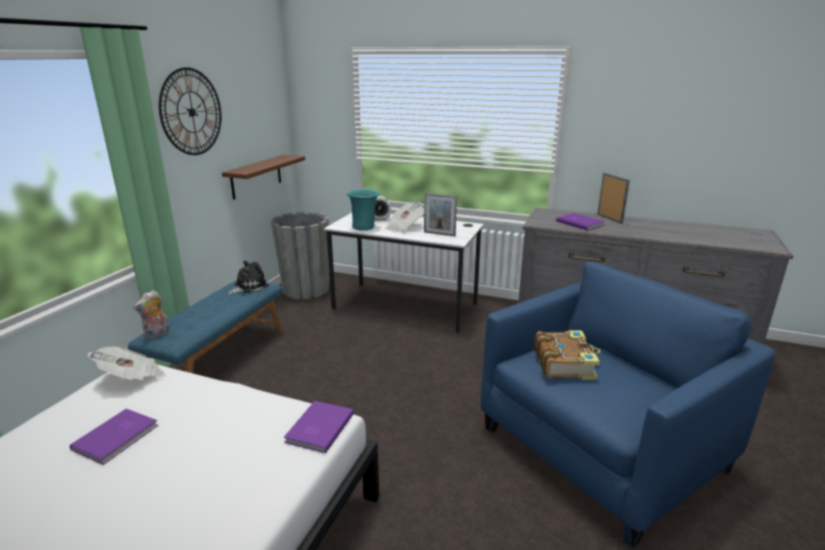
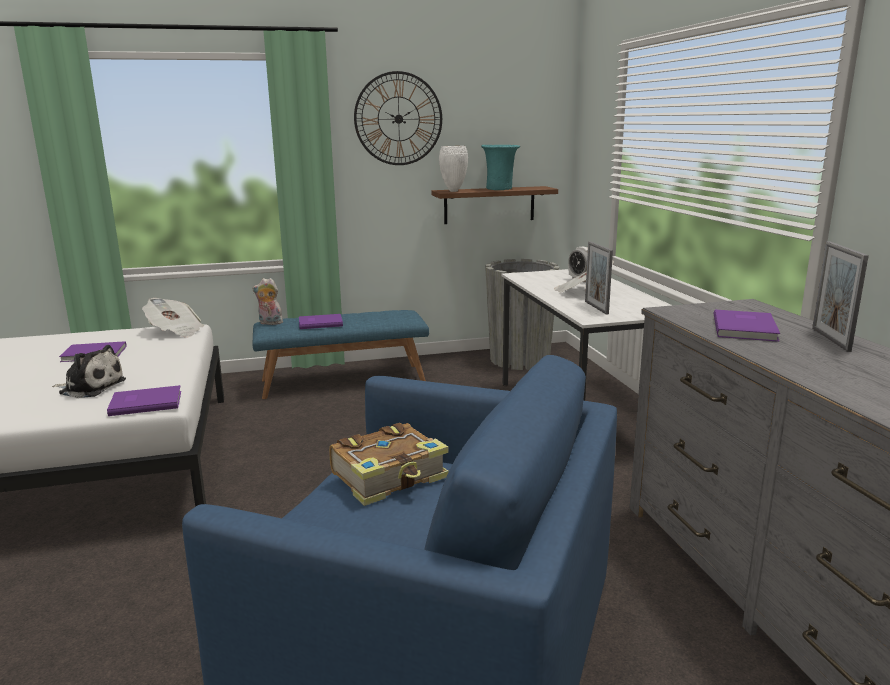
camera: 55 degrees right, 5 degrees down
plush toy [227,260,269,294] -> plush toy moved to [52,345,126,398]
turquoise vase [346,189,380,231] -> turquoise vase moved to [481,145,520,190]
picture frame [597,173,630,224] -> picture frame turned 150 degrees clockwise [812,241,869,352]
none -> purple book [299,314,343,329]
none -> white vase [439,146,468,192]

